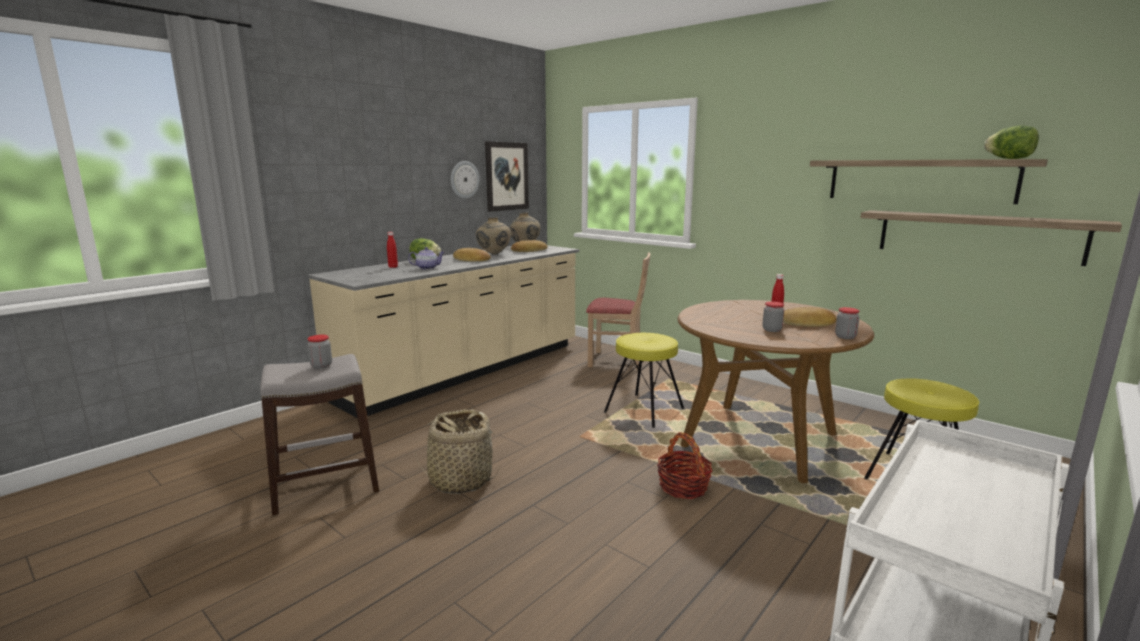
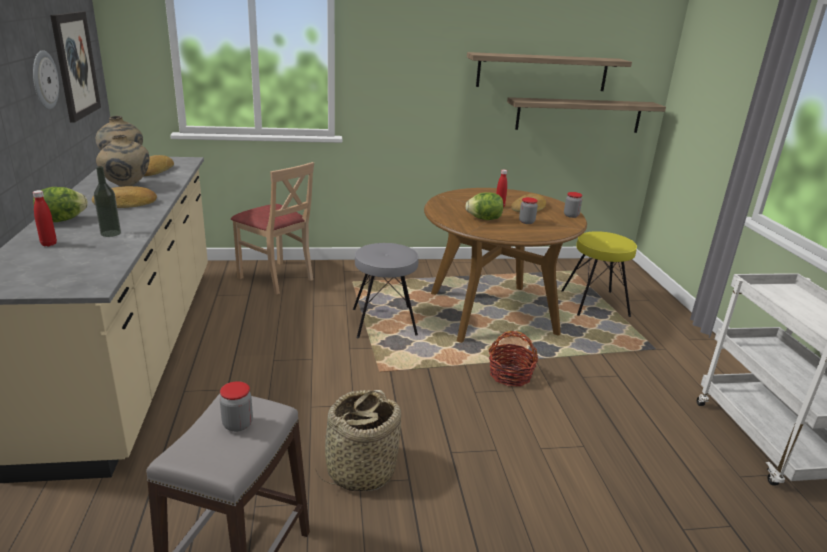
camera: 50 degrees left, 10 degrees up
teapot [408,247,445,270] -> bottle [94,166,121,237]
beige chair [586,252,650,369] -> beige chair turned 75 degrees clockwise [231,162,314,294]
yellow stool [604,333,684,428] -> grey stool [353,243,419,338]
lettuce [984,125,1039,159] -> lettuce moved to [465,192,503,220]

